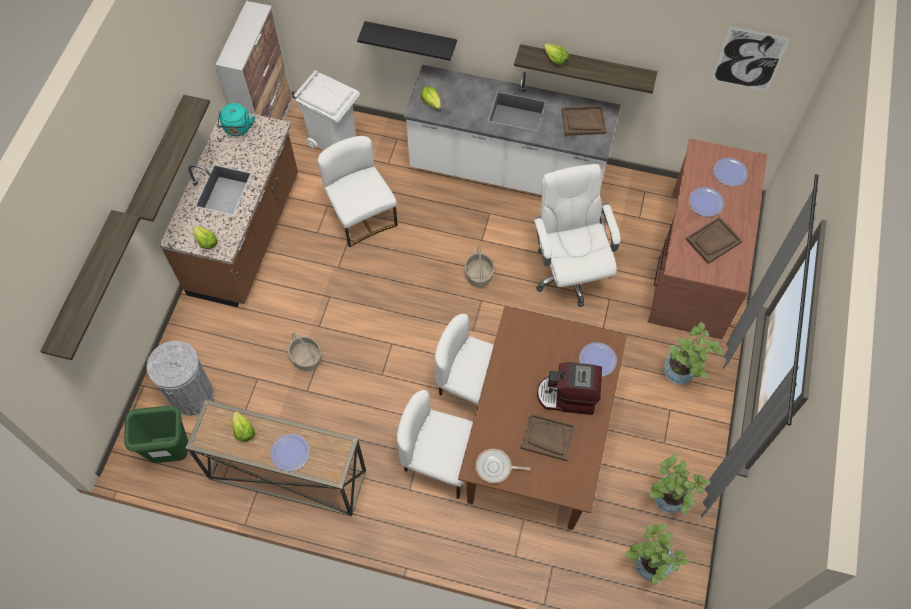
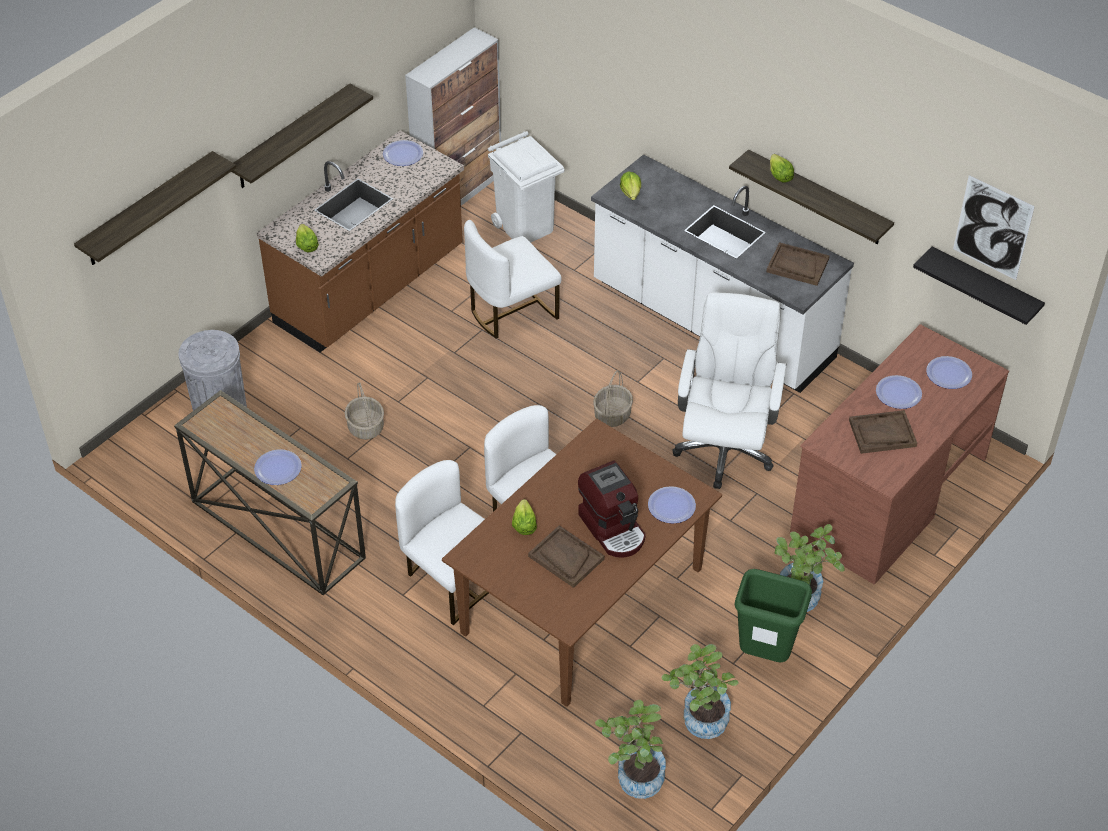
camera: 25 degrees right, 15 degrees down
green trash can [124,405,188,463] -> green trash can moved to [734,569,812,662]
turquoise kettle [217,103,255,136] -> plate [383,140,423,166]
lettuce [232,411,255,441] -> lettuce moved to [512,499,537,535]
white chair [318,136,398,248] -> white chair turned 120 degrees counterclockwise [464,220,562,338]
black shelf [357,21,457,61] -> black shelf moved to [913,247,1045,325]
frying pan [476,449,531,483] -> none
coffee machine [537,362,602,415] -> coffee machine turned 150 degrees counterclockwise [578,460,646,558]

